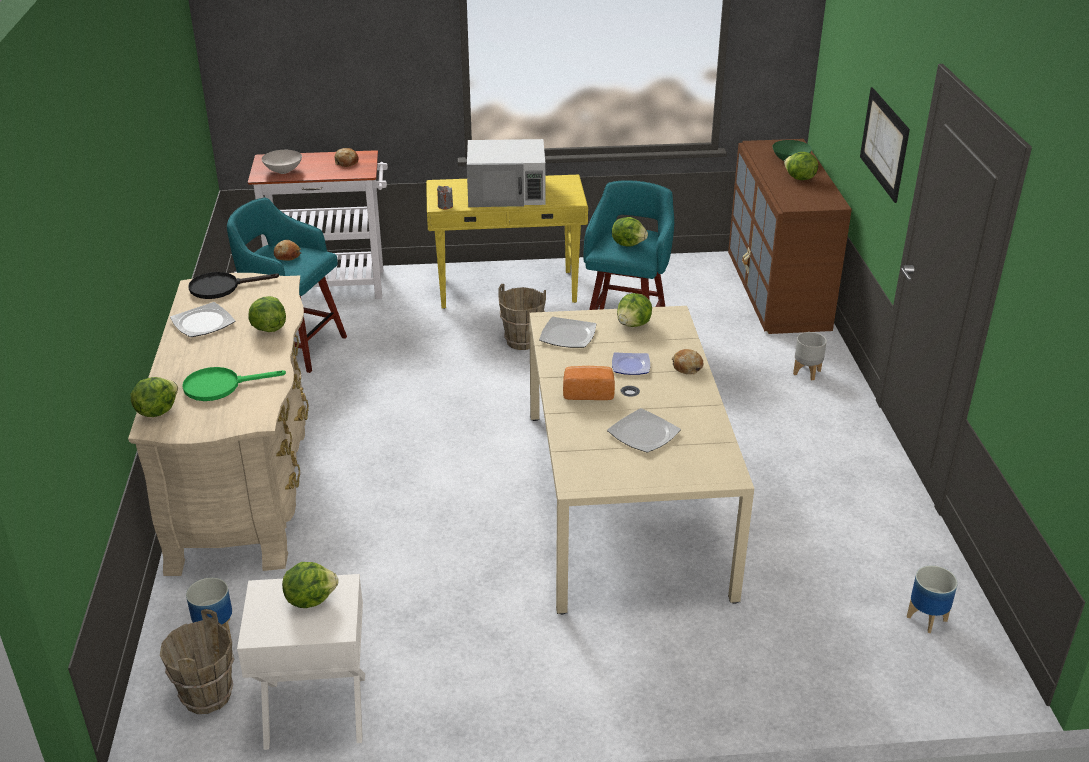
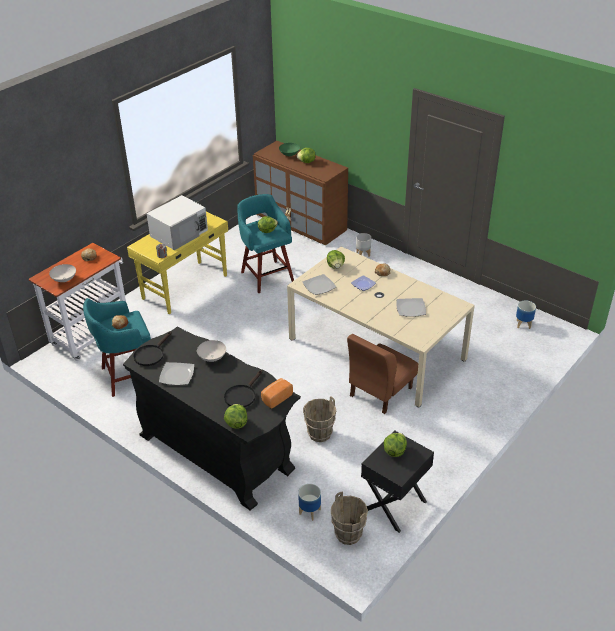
camera: 45 degrees left, 5 degrees up
beige dresser [128,273,309,576] -> black dresser [123,326,301,510]
green frying pan [182,367,286,401] -> black frying pan [224,370,262,408]
white nightstand [237,574,365,750] -> black nightstand [361,430,434,533]
lettuce [248,296,286,332] -> white bowl [197,340,226,362]
brown bucket [498,284,546,350] -> brown bucket moved to [303,396,336,442]
bread [563,366,615,400] -> bread moved to [261,378,293,409]
picture [860,87,910,203] -> none
none -> brown chair [347,334,418,414]

